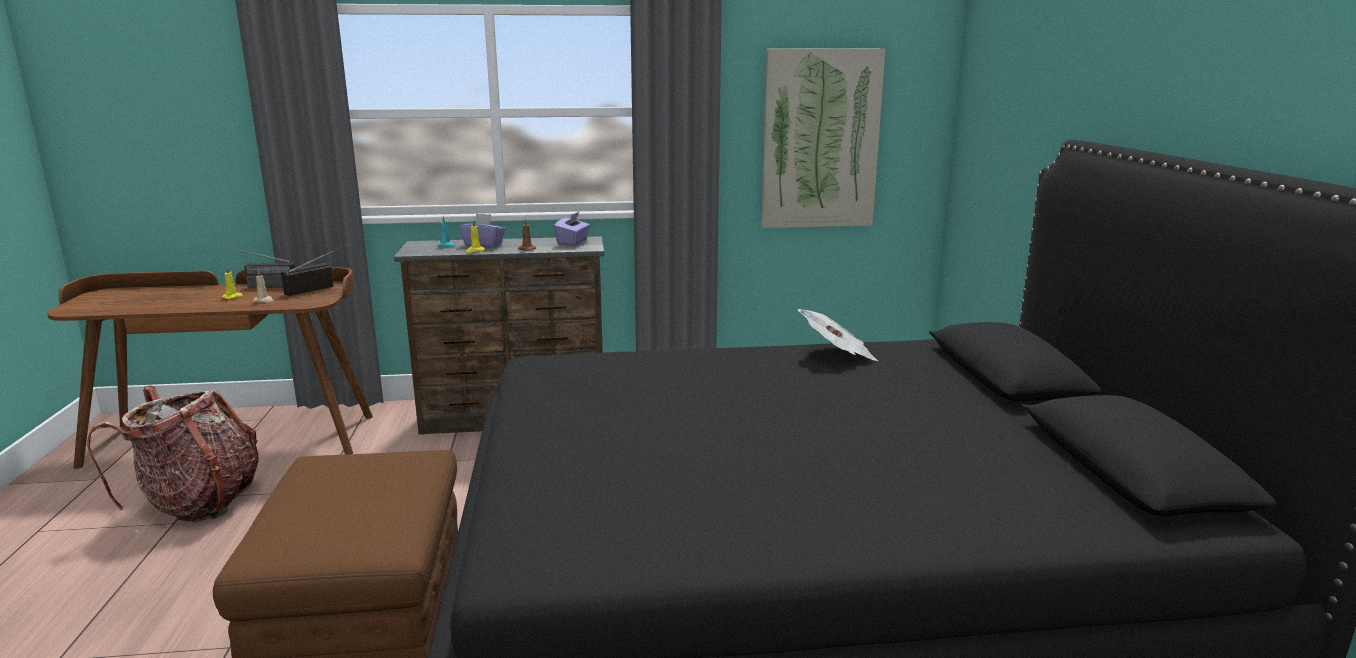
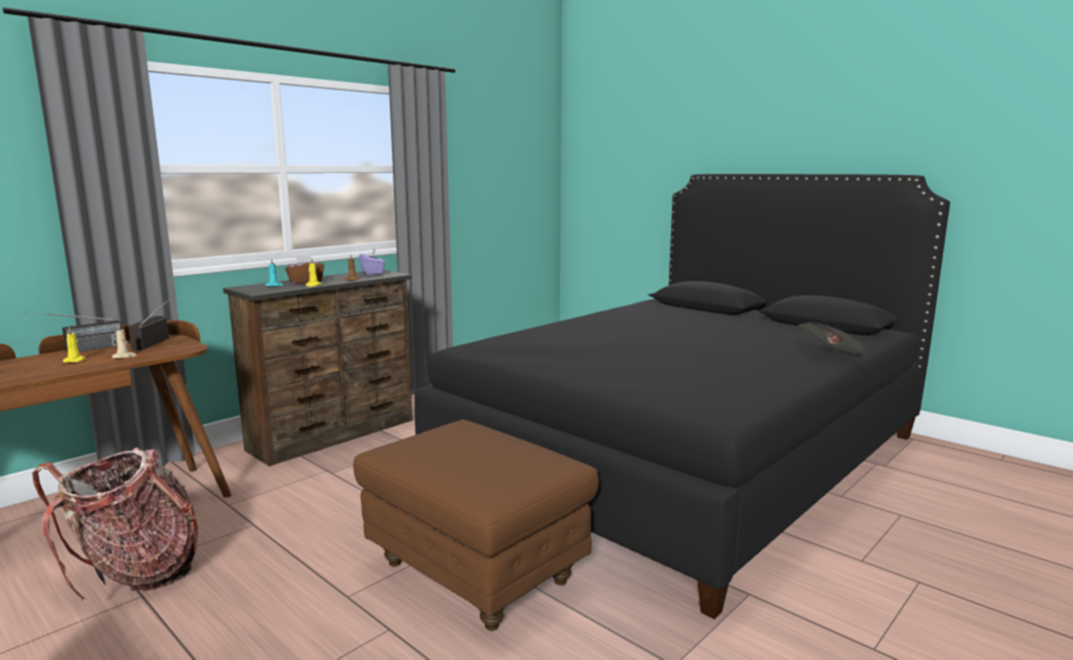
camera: 40 degrees left, 5 degrees down
purple tissue box [459,214,505,247] -> brown tissue box [285,254,324,284]
picture [761,49,886,228] -> none
newspaper [797,309,878,361] -> newspaper moved to [799,322,866,353]

